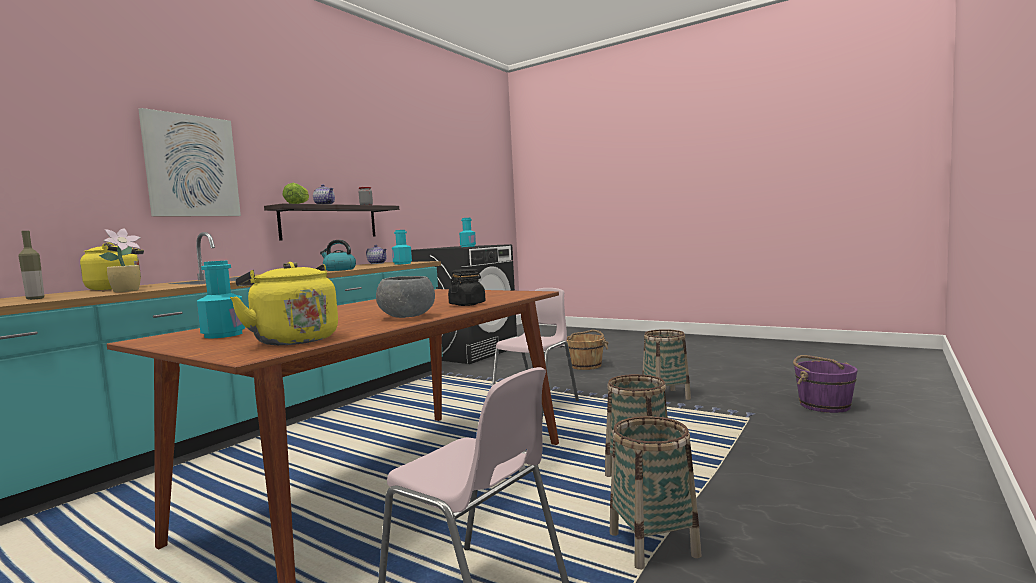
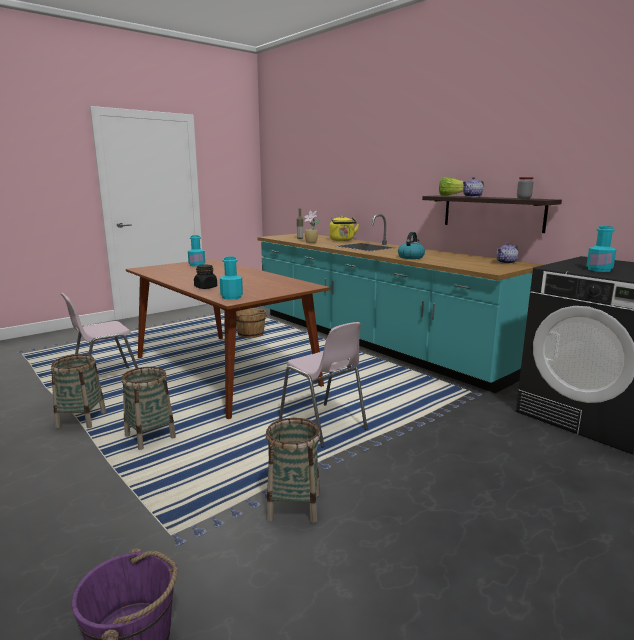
camera: 105 degrees right, 10 degrees up
picture [138,108,241,216] -> none
yellow kettle [230,262,338,345] -> none
grey bowl [376,276,435,318] -> none
turquoise bottle [392,230,412,265] -> turquoise bottle moved to [220,257,243,300]
brown bucket [566,330,609,370] -> brown bucket moved to [236,308,267,338]

